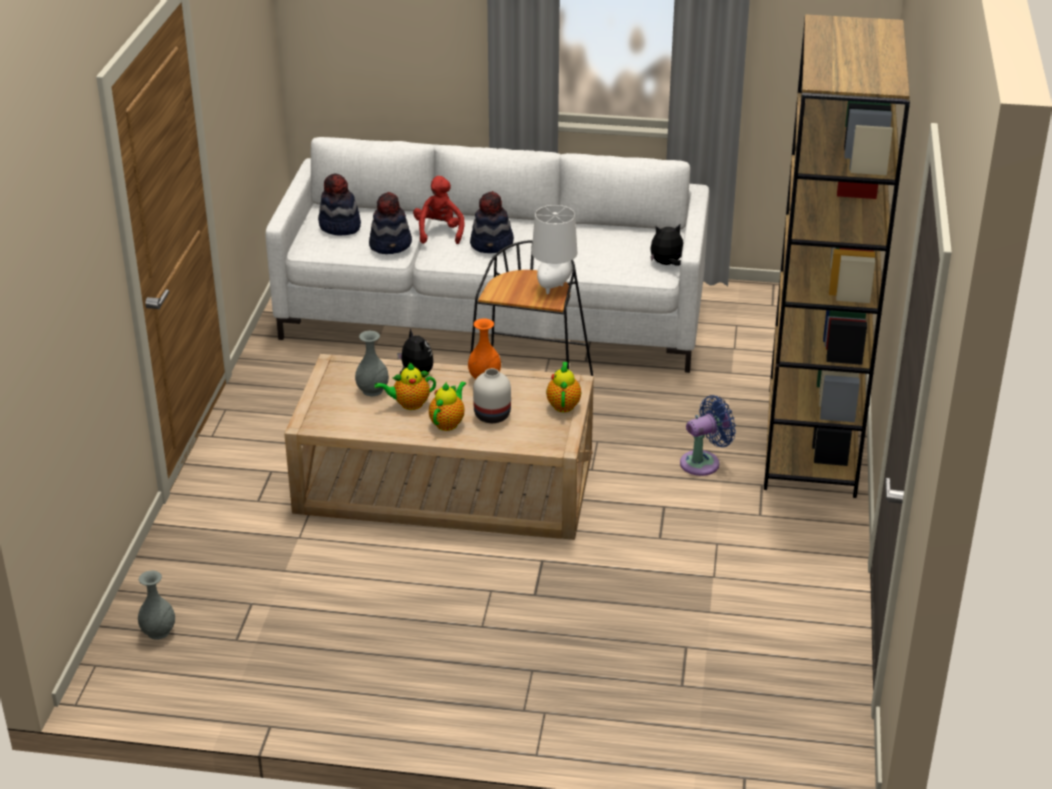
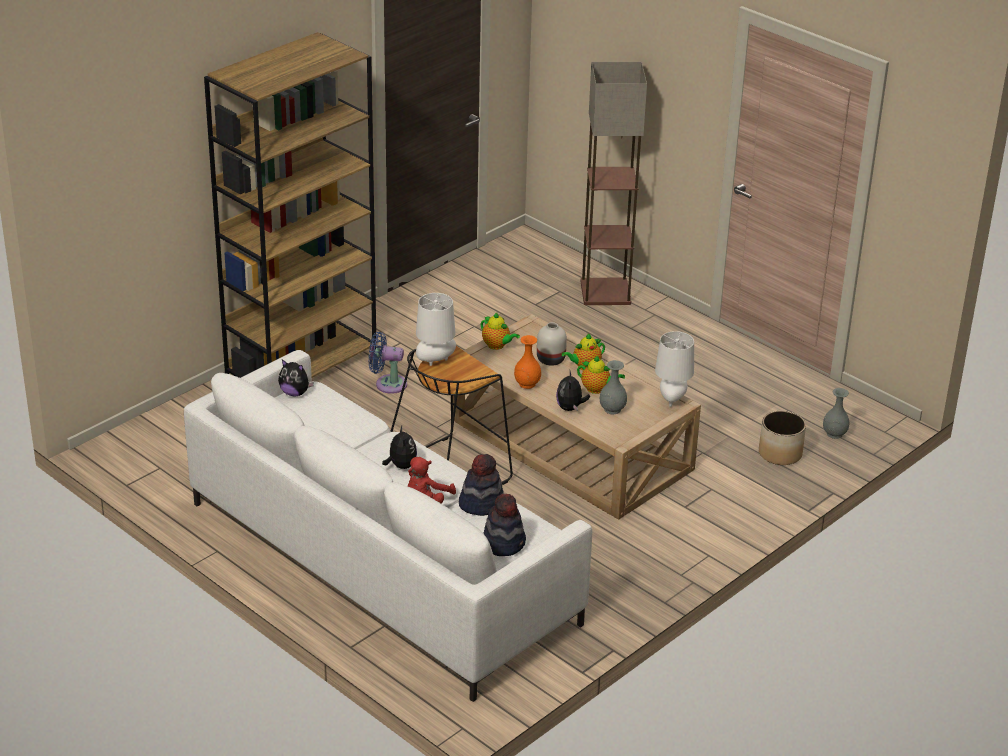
camera: 145 degrees left, 0 degrees up
hat [470,191,514,253] -> plush toy [382,426,417,469]
teapot [546,362,581,413] -> teapot turned 90 degrees counterclockwise [481,313,520,350]
none -> floor lamp [581,62,647,305]
none -> white table lamp [655,331,694,407]
none -> planter [759,411,806,465]

